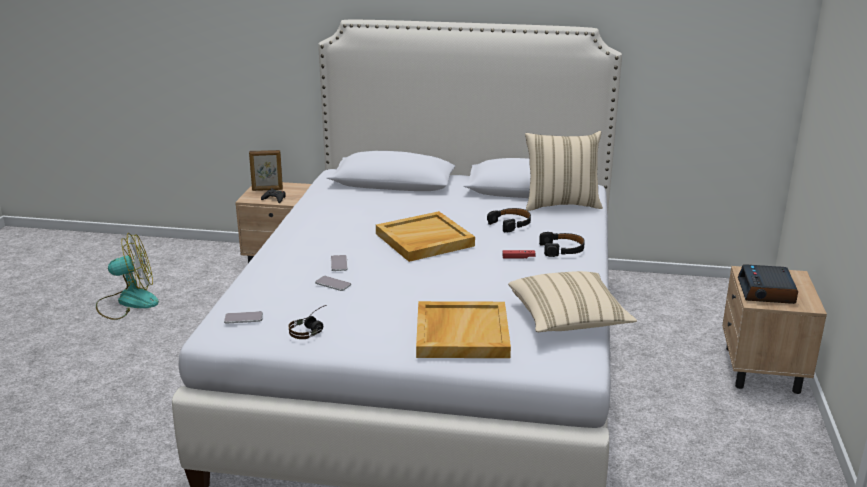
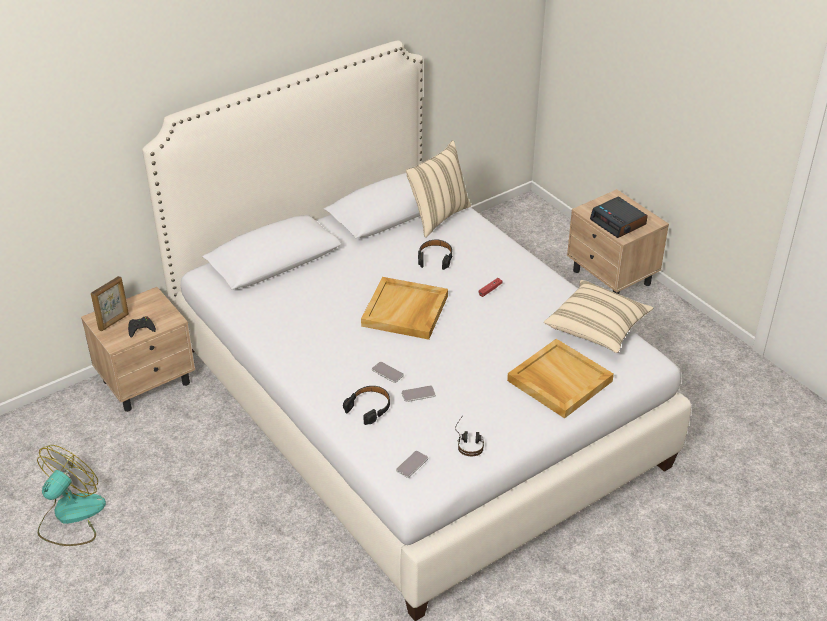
camera: 45 degrees left, 15 degrees up
black headphones [539,232,585,257] -> black headphones moved to [343,386,390,425]

